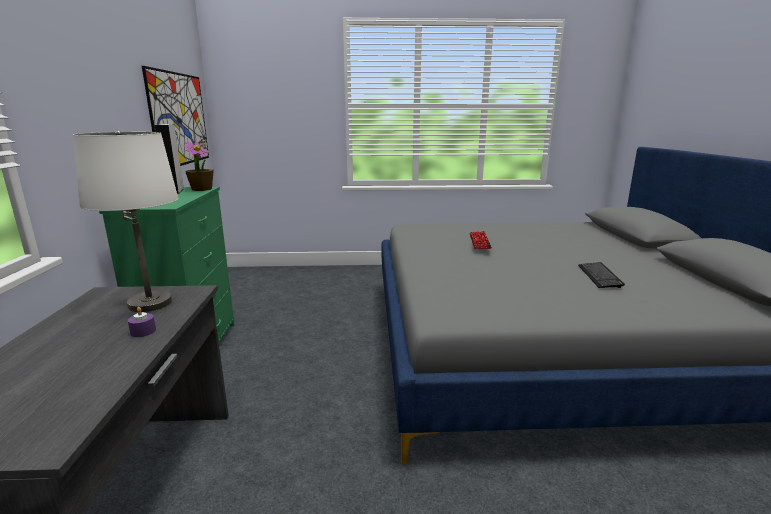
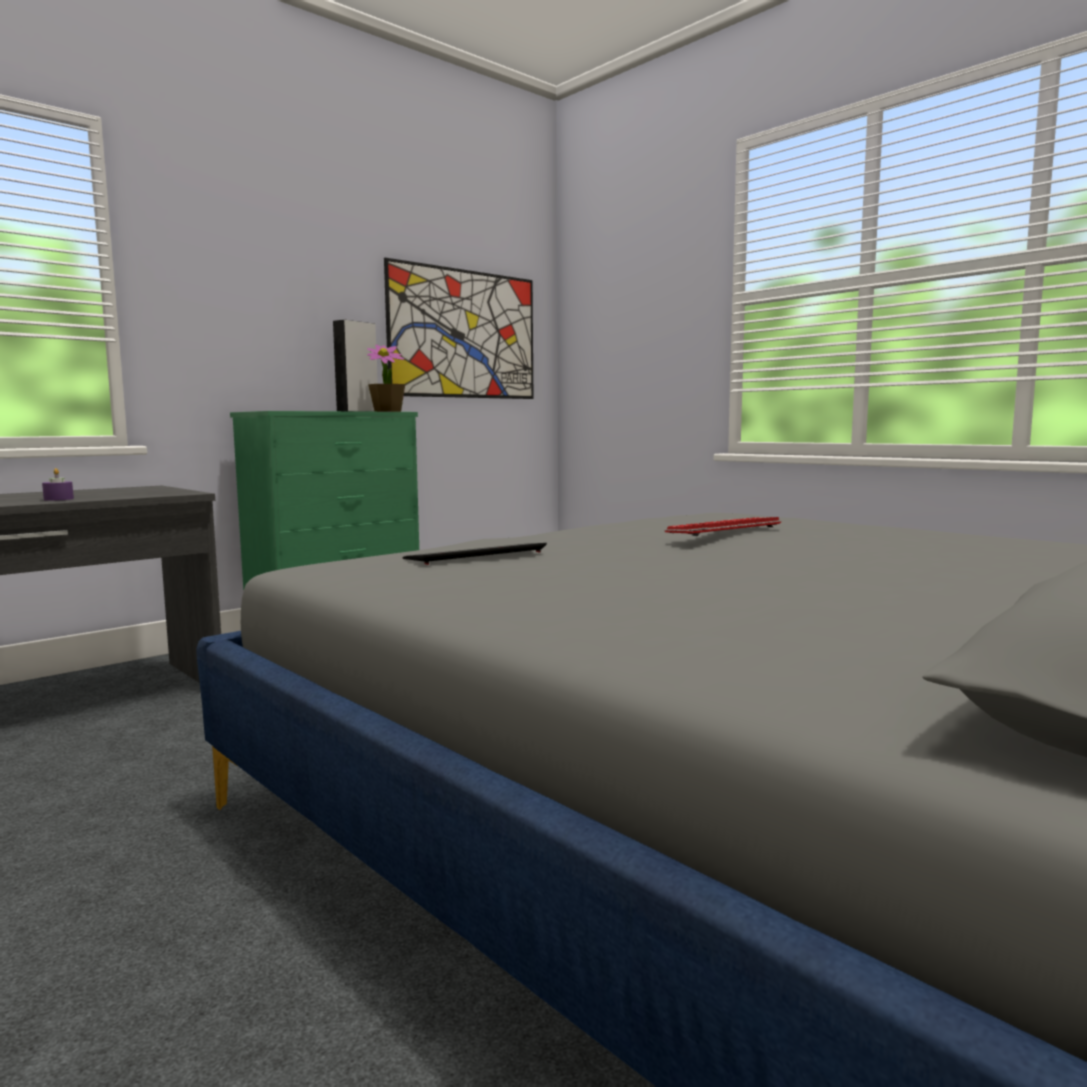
camera: 50 degrees right, 10 degrees down
white table lamp [73,131,179,312] -> none
keyboard [578,262,625,288] -> keyboard moved to [403,543,547,565]

